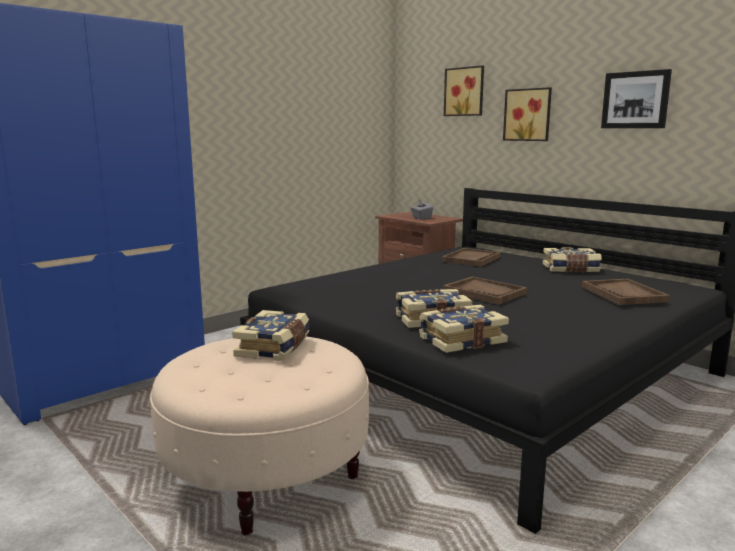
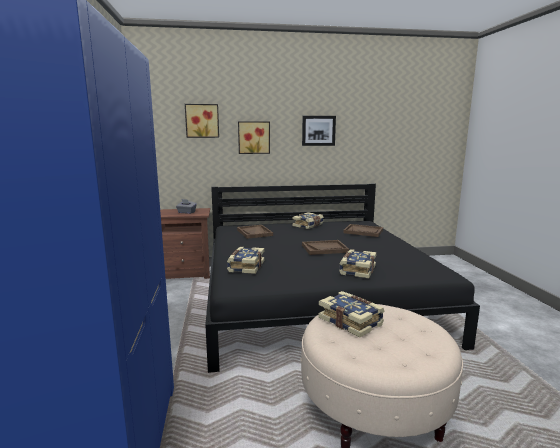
camera: 55 degrees left, 0 degrees up
book [419,305,509,353] -> book moved to [227,247,265,274]

